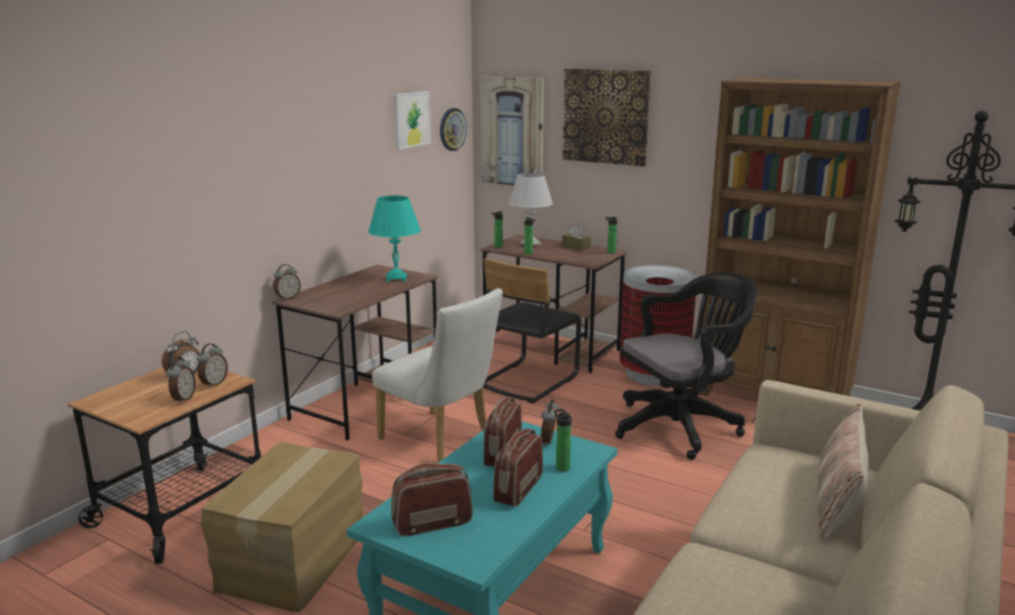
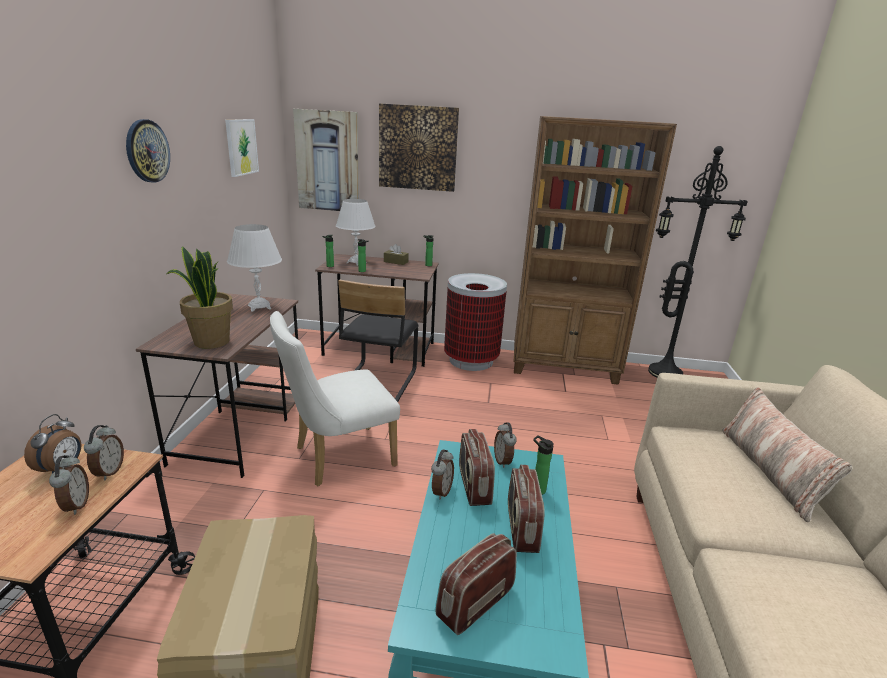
camera: 25 degrees left, 5 degrees up
alarm clock [274,264,301,301] -> alarm clock moved to [431,449,454,500]
turquoise table lamp [368,196,421,282] -> white table lamp [227,224,282,312]
white chair [372,288,503,463] -> white chair turned 135 degrees clockwise [270,311,400,486]
wall clock [440,108,467,151] -> wall clock moved to [126,119,170,183]
black office chair [615,273,757,460] -> none
none -> potted plant [166,246,233,349]

